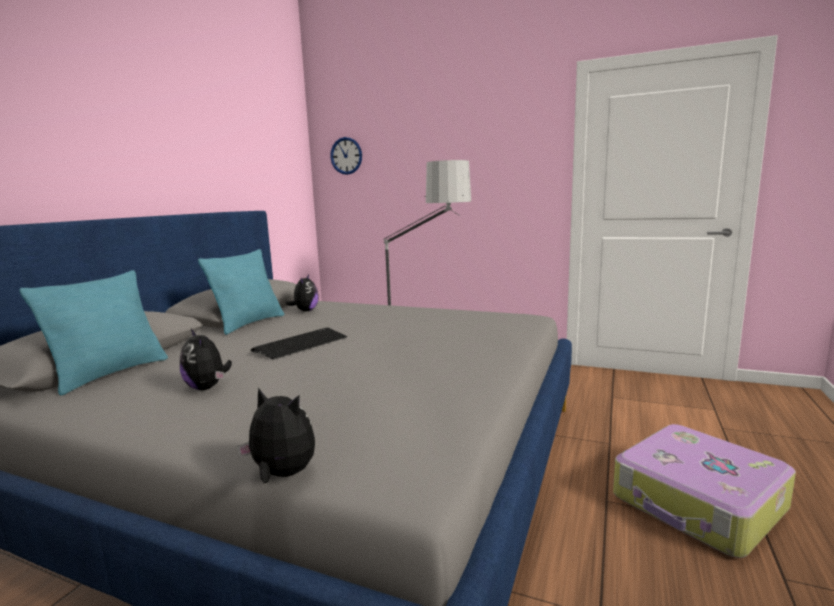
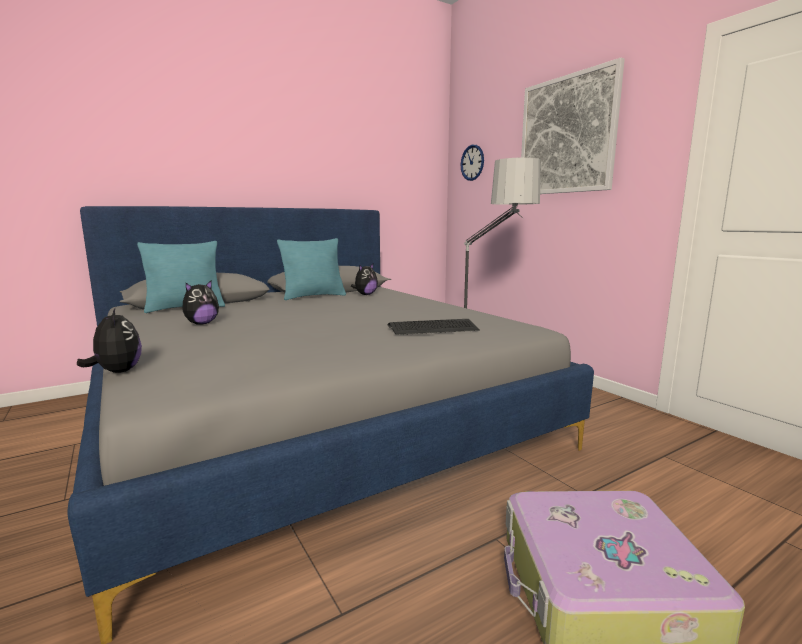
camera: 35 degrees right, 0 degrees up
plush toy [180,329,232,390] -> plush toy turned 135 degrees counterclockwise [182,280,219,325]
keyboard [251,328,347,360] -> keyboard moved to [387,319,480,335]
none -> picture [521,58,625,194]

